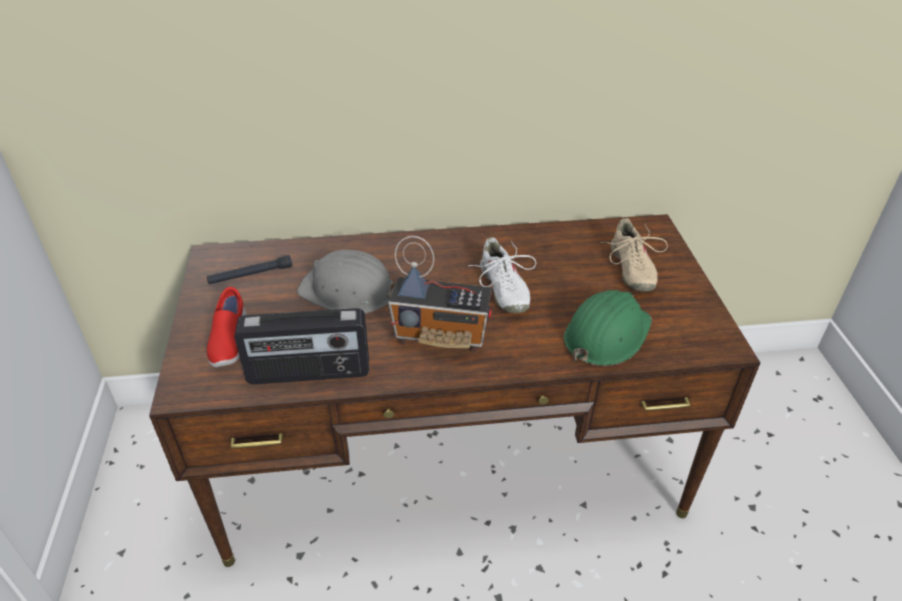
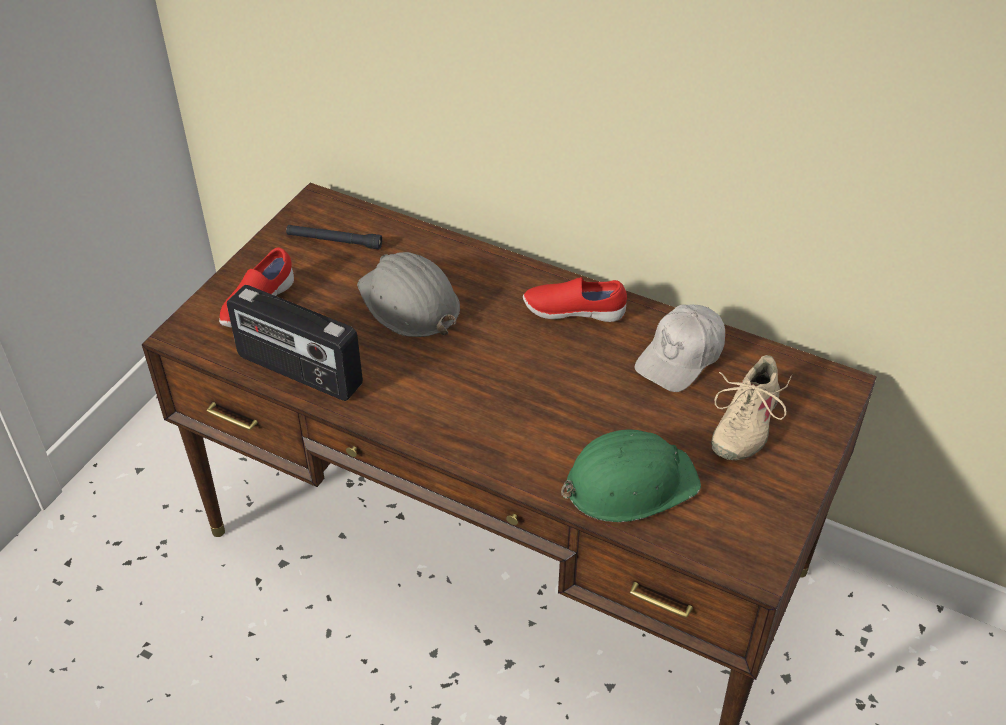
camera: 35 degrees right, 5 degrees up
radio [388,236,492,352] -> none
white shoe [468,237,536,313] -> none
none -> red shoe [523,277,627,322]
none -> white cap [635,304,725,392]

